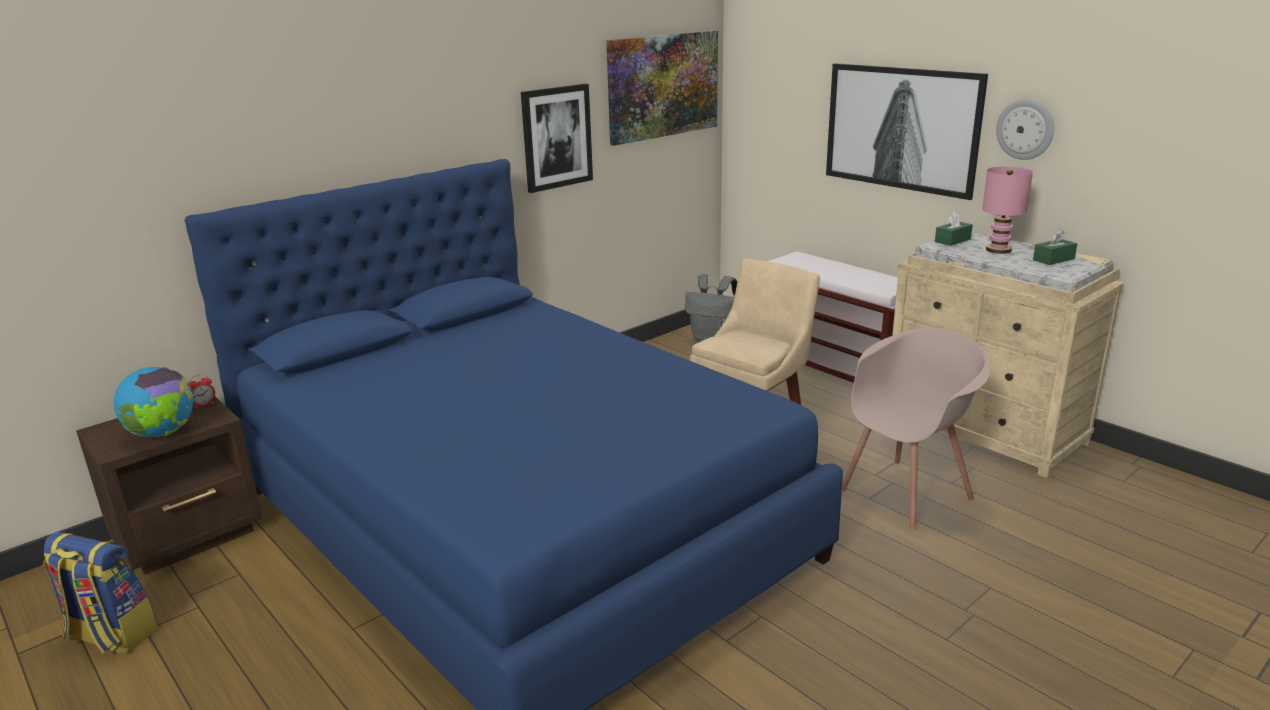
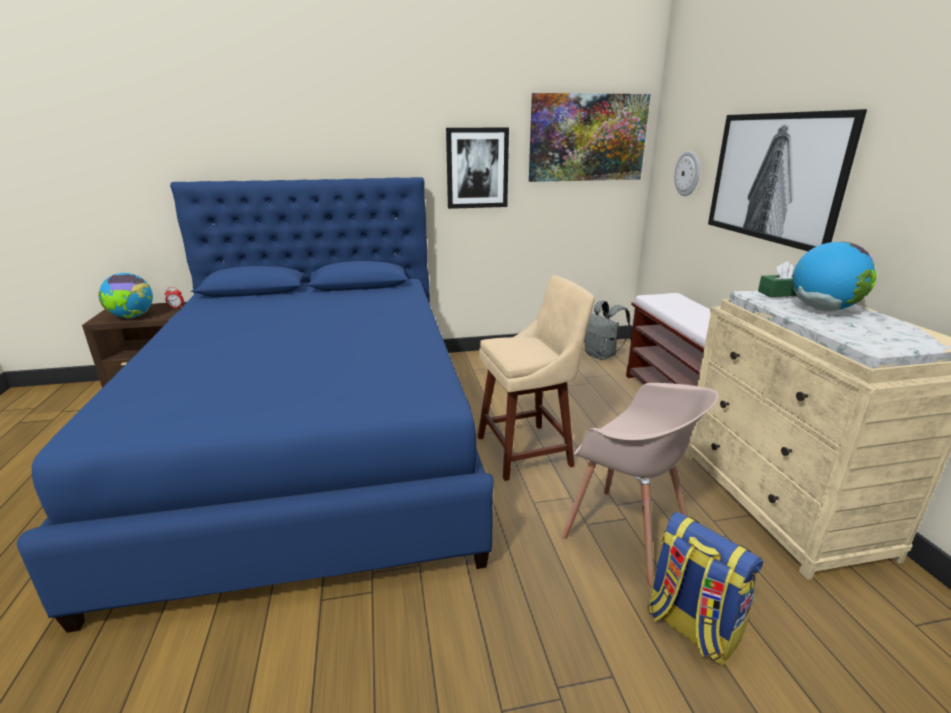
camera: 30 degrees right, 0 degrees up
backpack [43,532,157,654] -> backpack moved to [647,512,764,666]
beige chair [842,328,990,530] -> beige chair turned 45 degrees clockwise [562,383,718,586]
pink table lamp [982,166,1033,254] -> globe [793,241,877,311]
wall clock [996,99,1054,160] -> wall clock moved to [674,151,700,196]
green tissue box [1033,229,1077,265] -> none

